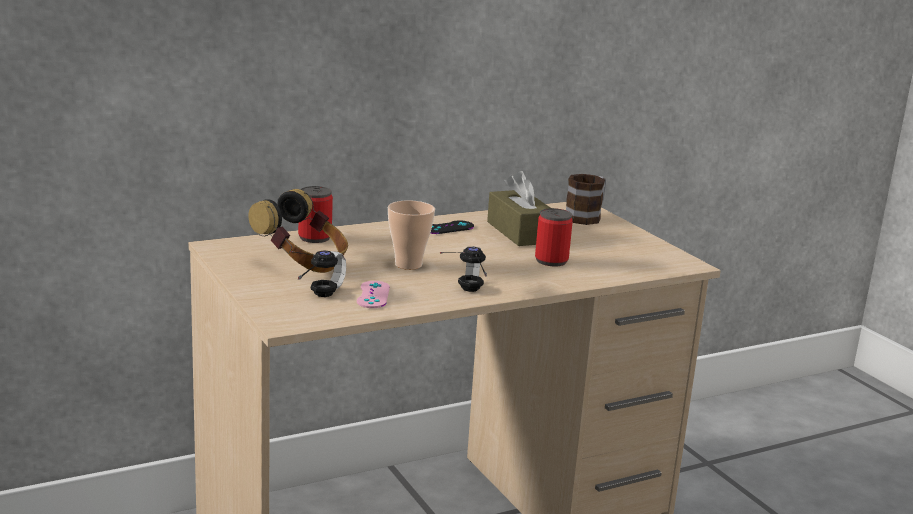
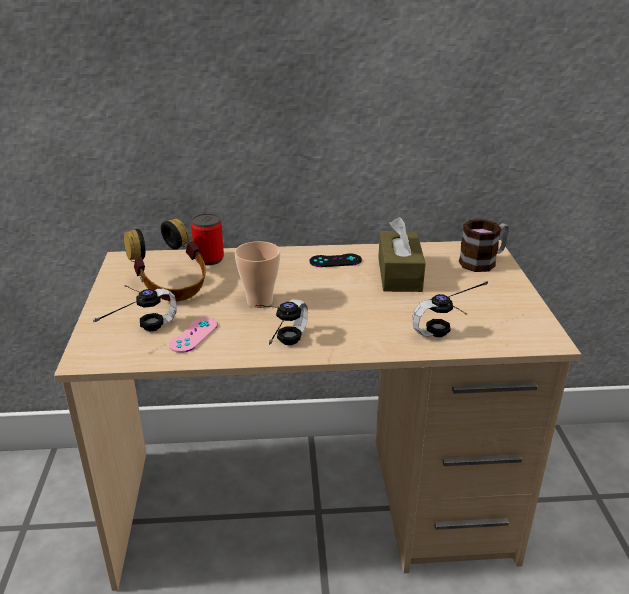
camera: 25 degrees right, 10 degrees up
can [535,208,573,266] -> none
none -> headphones [412,281,488,337]

